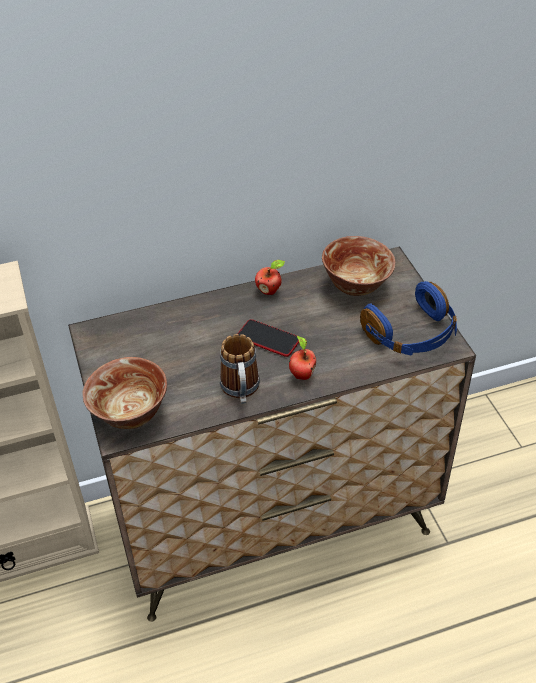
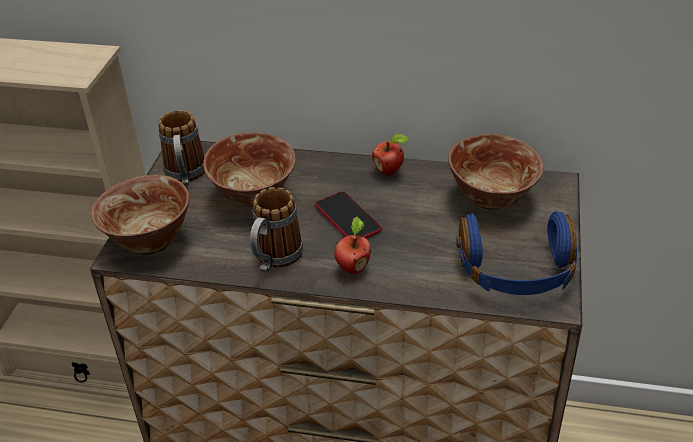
camera: 30 degrees right, 5 degrees down
none -> mug [158,110,205,186]
none -> bowl [203,132,296,207]

